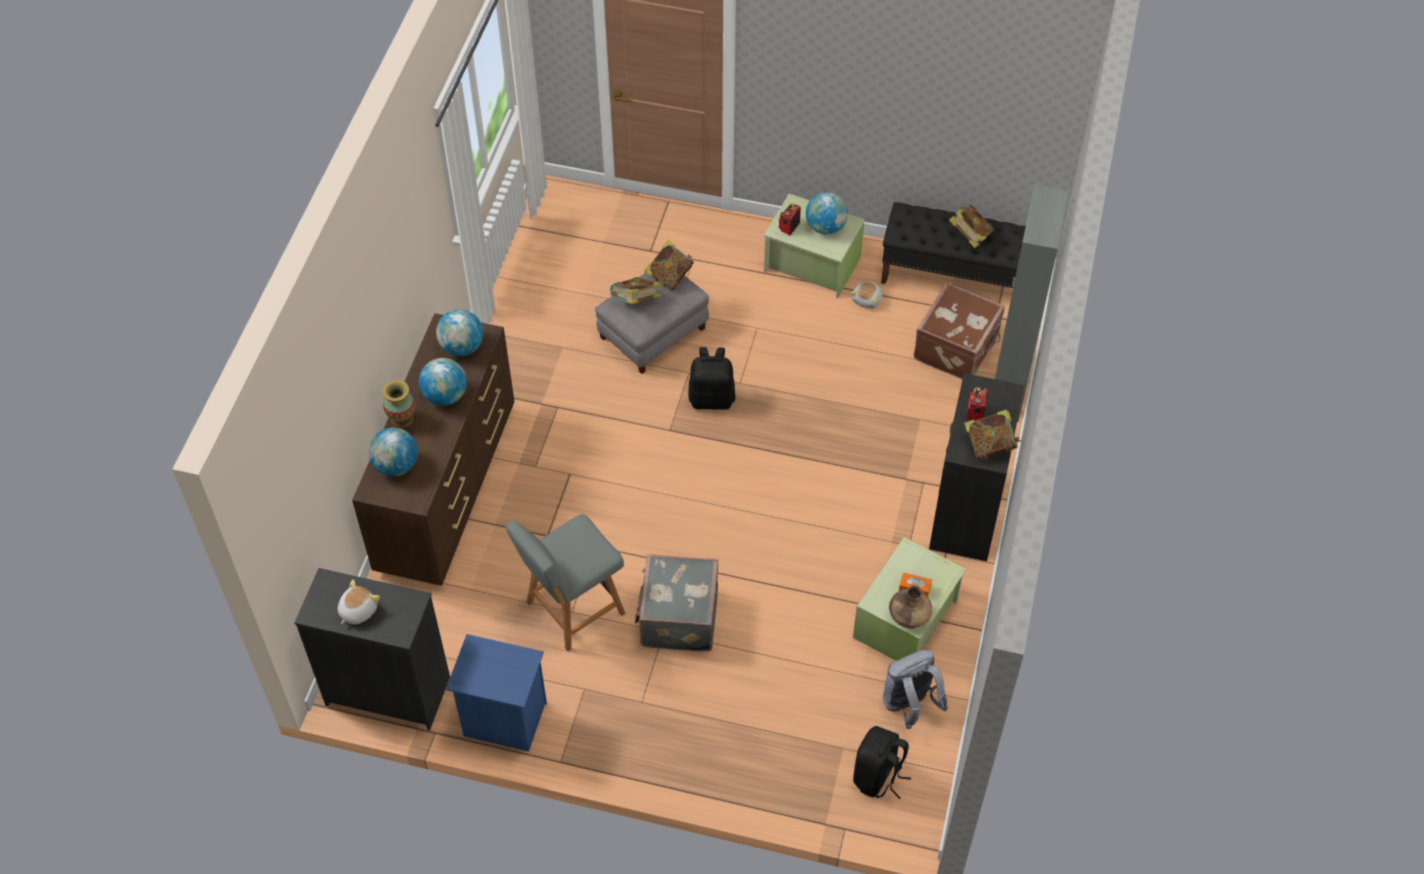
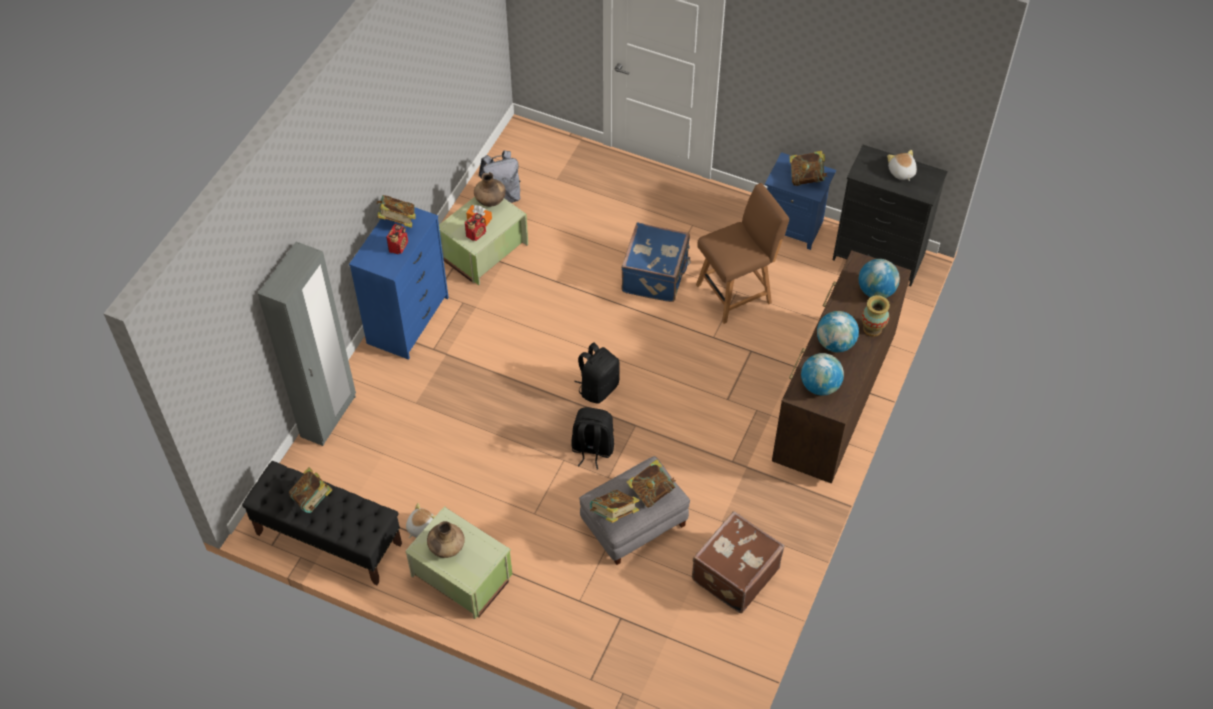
camera: 170 degrees left, 0 degrees up
plush toy [338,579,380,624] -> plush toy turned 120 degrees clockwise [887,150,917,181]
grey chair [506,514,625,651] -> brown chair [696,183,789,324]
grey suitcase [635,554,718,652] -> blue suitcase [621,222,691,302]
radio [779,203,801,236] -> radio moved to [465,213,486,241]
globe [806,192,848,234] -> brown vase [427,521,465,558]
black backpack [853,726,911,799] -> black backpack moved to [574,342,620,403]
brown suitcase [914,282,1005,379] -> brown suitcase moved to [692,511,785,613]
black dresser [929,373,1024,561] -> blue dresser [349,207,449,360]
none -> book [789,151,828,186]

